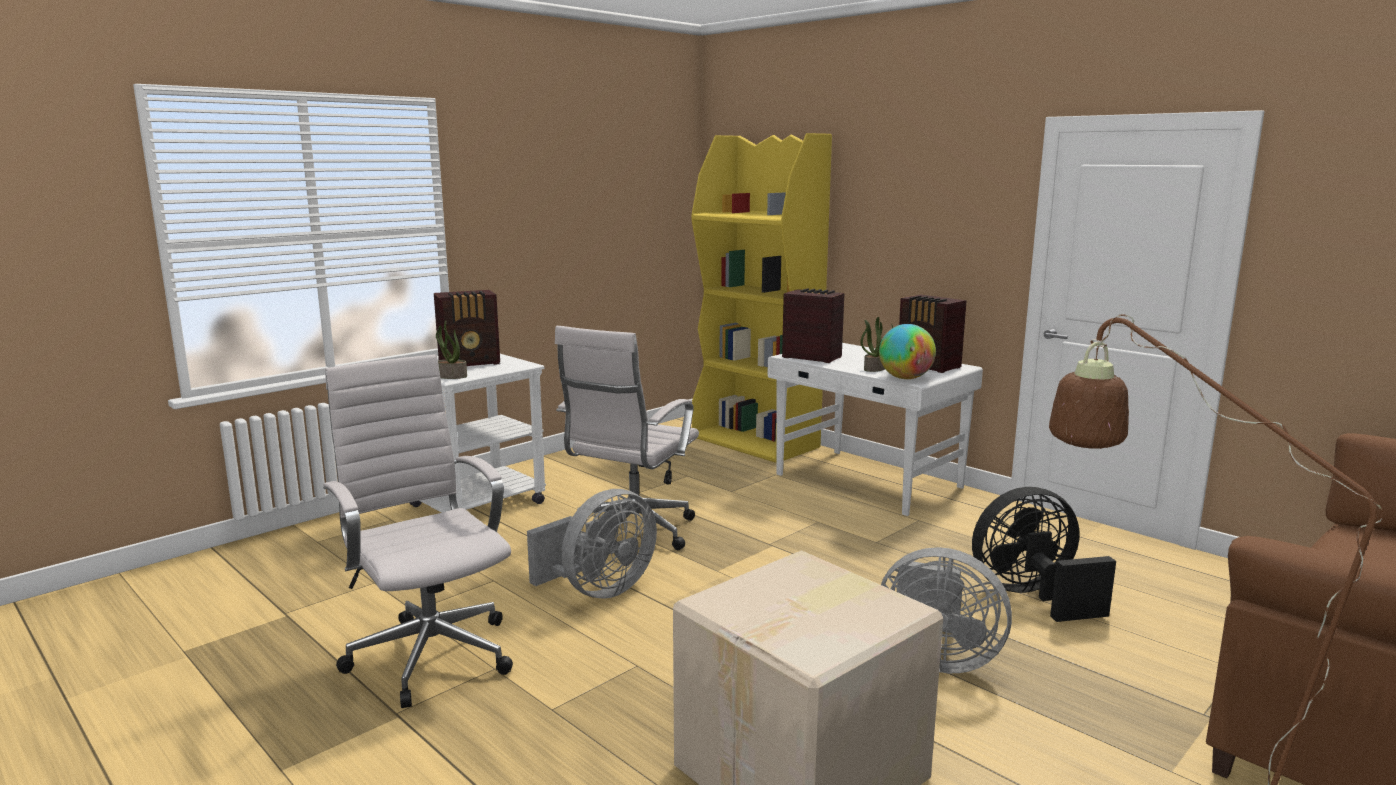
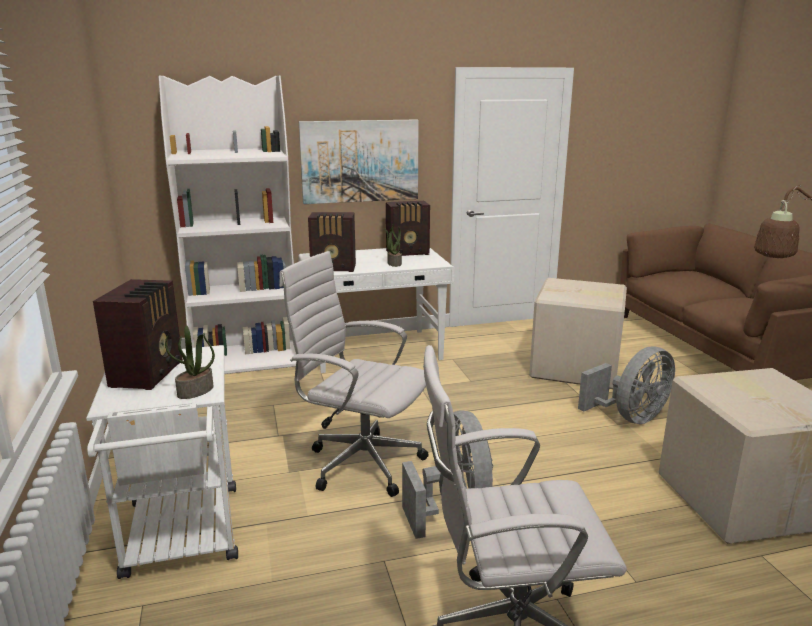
camera: 60 degrees left, 5 degrees up
white office chair [555,326,699,550] -> white office chair turned 150 degrees clockwise [279,251,429,497]
yellow bookcase [692,133,832,463] -> white bookcase [158,76,296,374]
radio [782,288,844,363] -> radio turned 150 degrees counterclockwise [308,212,356,272]
globe [879,324,936,379] -> none
black fan [972,487,1116,622] -> cardboard box [529,278,627,389]
none -> picture [299,120,419,204]

